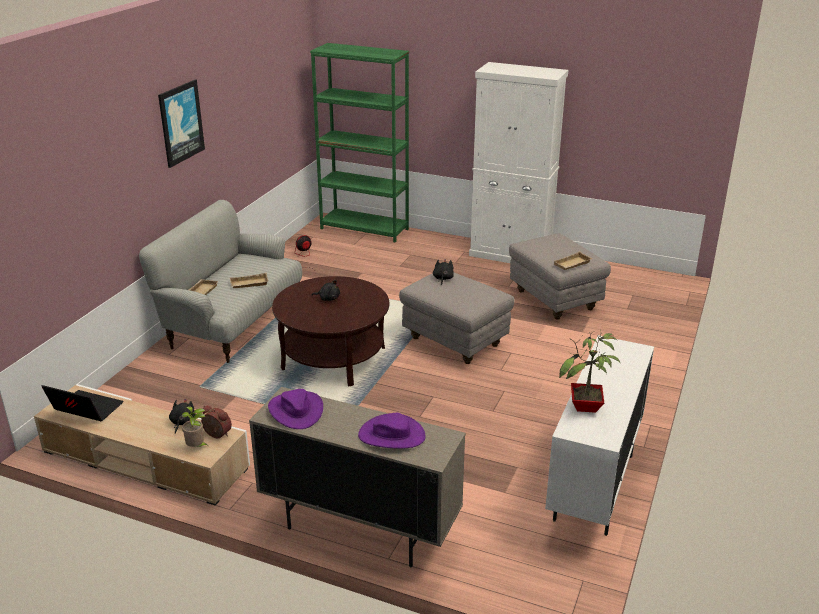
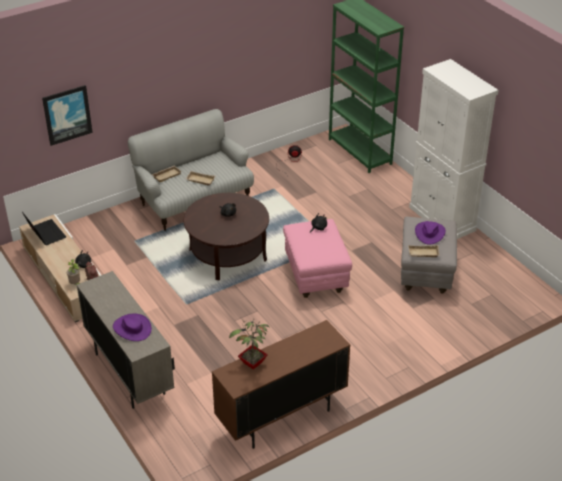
camera: 35 degrees right, 10 degrees up
picture [158,80,205,168] -> picture moved to [42,85,93,146]
purple hat [268,389,323,429] -> purple hat moved to [415,221,446,245]
grey ottoman [399,272,515,364] -> pink ottoman [283,219,352,298]
white cabinet [545,335,654,536] -> brown cabinet [212,320,351,449]

